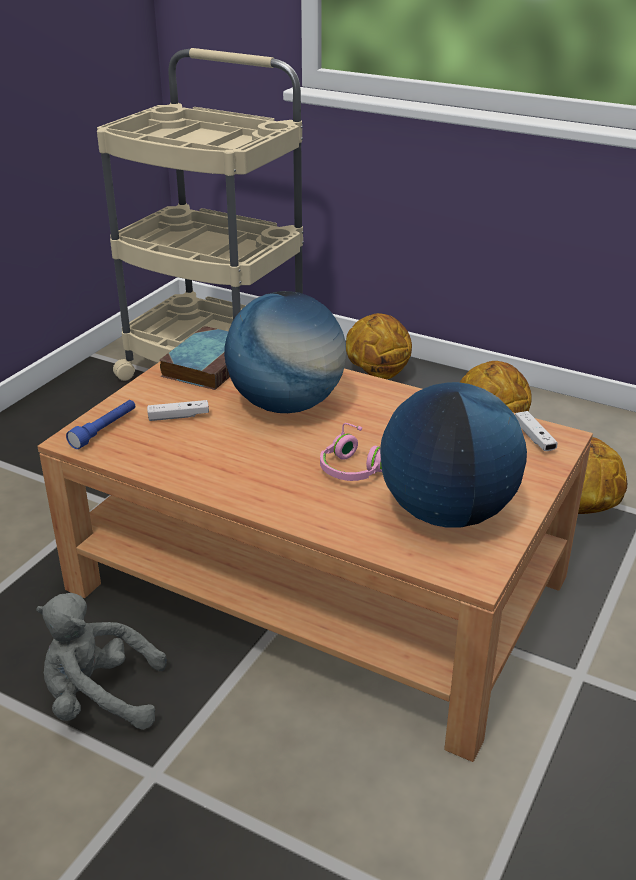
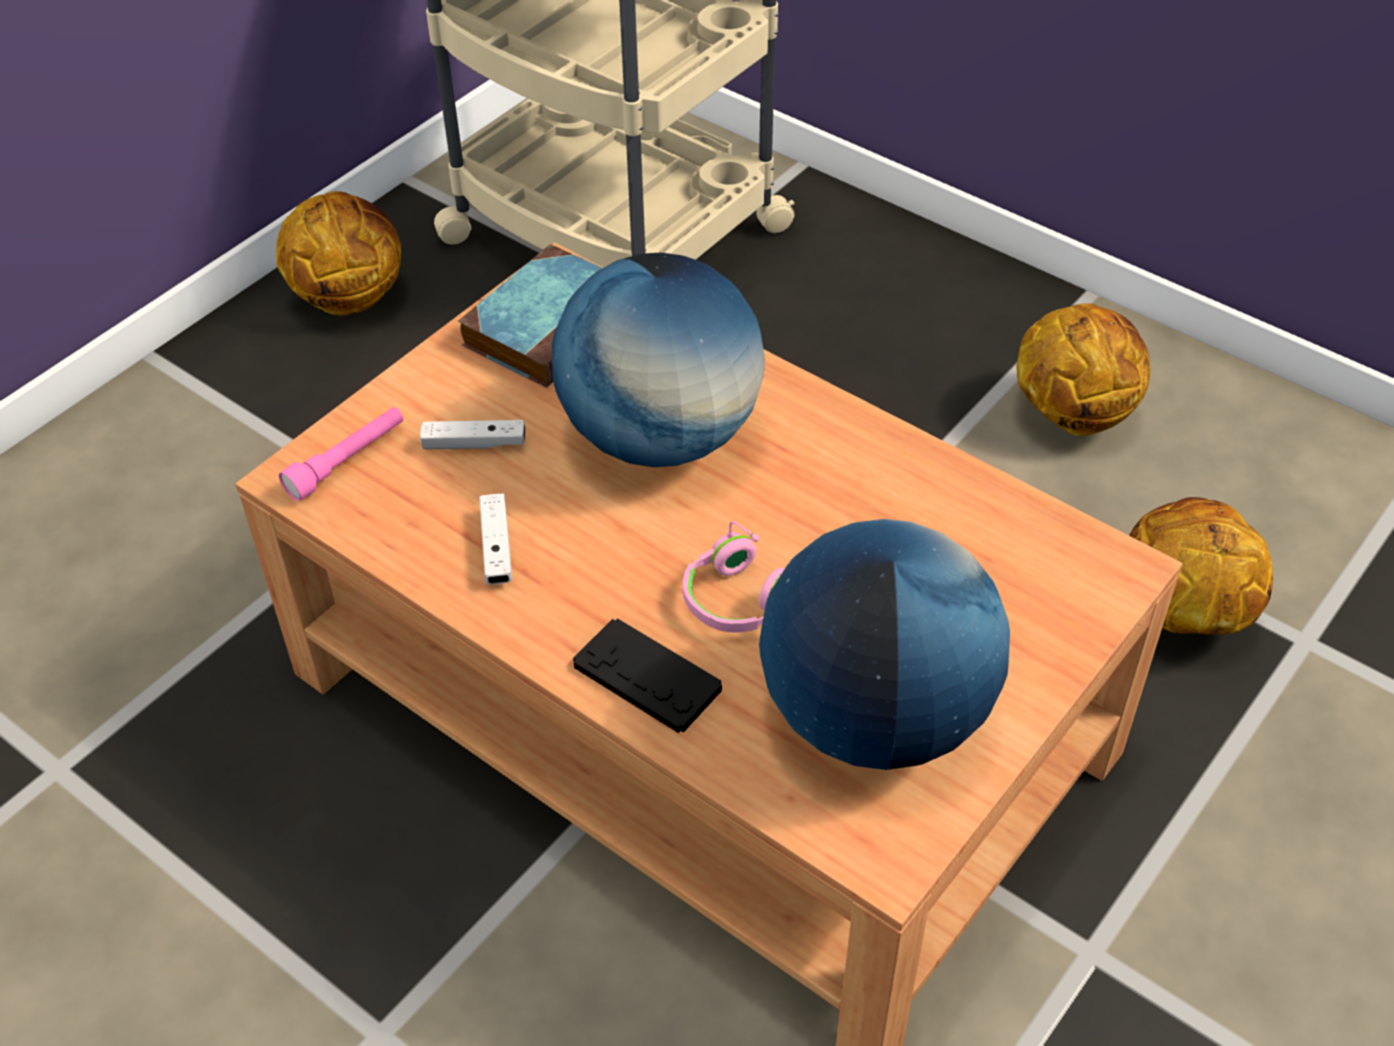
camera: 10 degrees right, 15 degrees up
grey plush toy [36,593,167,730] -> none
blue flashlight [66,400,135,449] -> pink flashlight [279,407,403,501]
basketball [346,313,412,379] -> basketball moved to [276,191,401,315]
white game controller [515,411,558,451] -> white game controller moved to [479,493,512,585]
none -> black game controller [573,618,722,733]

